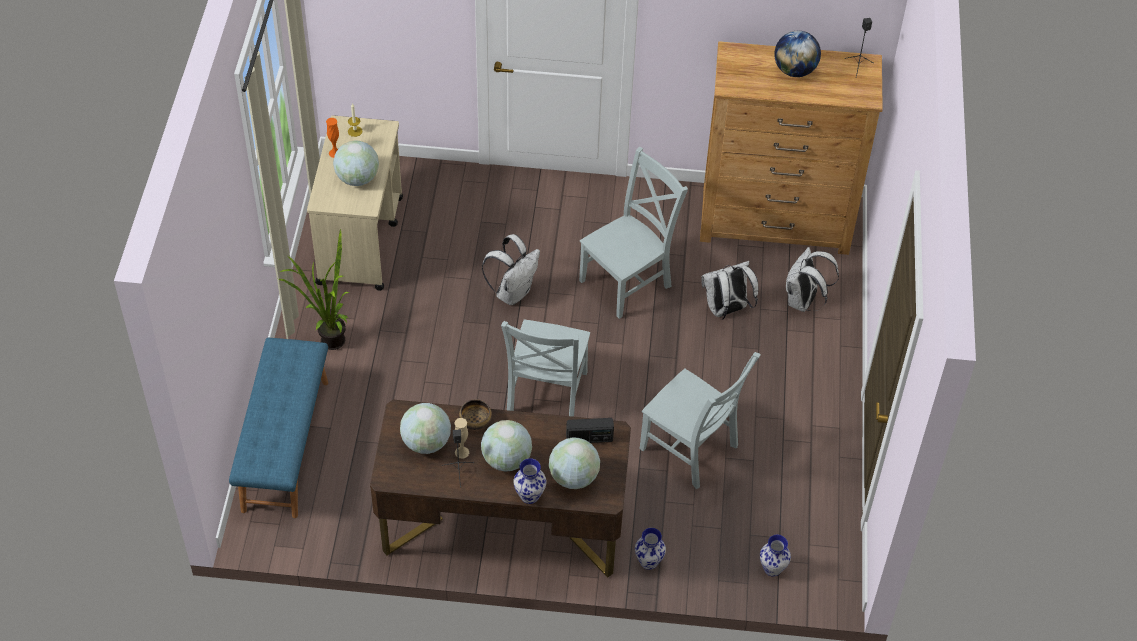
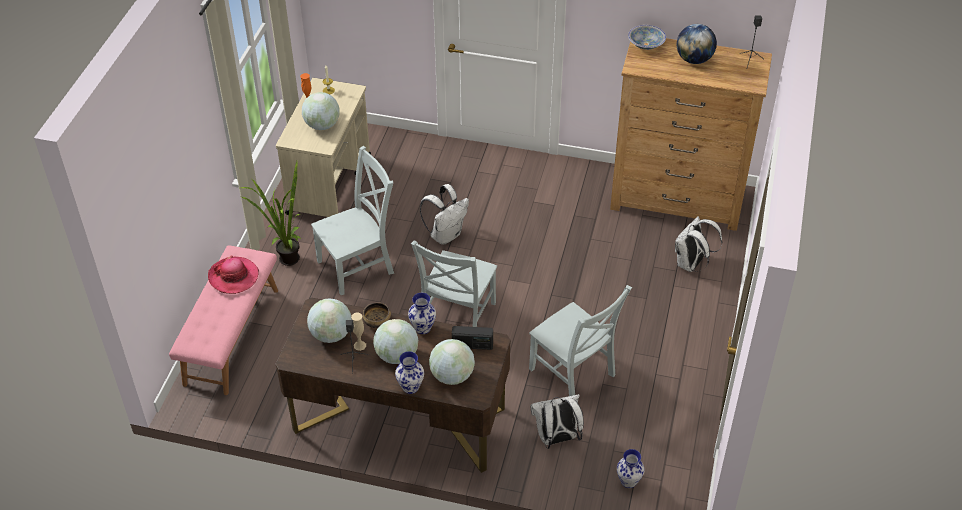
camera: 10 degrees right, 5 degrees down
blue bench [229,338,328,518] -> pink bench [169,245,278,395]
grey chair [579,147,688,319] -> grey chair moved to [311,146,394,295]
vase [635,528,666,570] -> vase moved to [408,293,436,334]
white backpack [701,261,758,319] -> white backpack moved to [531,394,584,449]
none -> hat [208,256,259,294]
none -> bowl [628,25,666,50]

